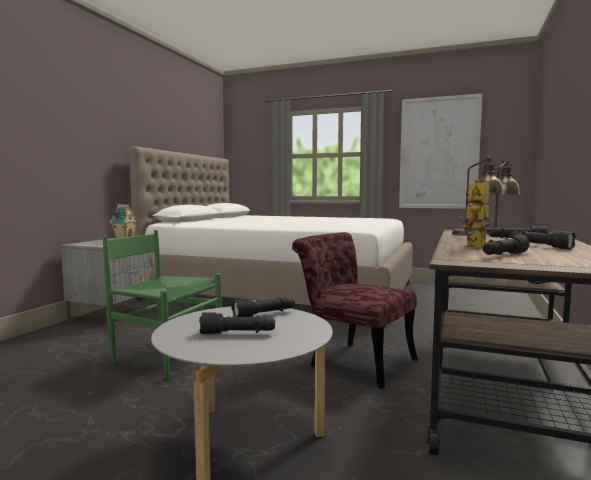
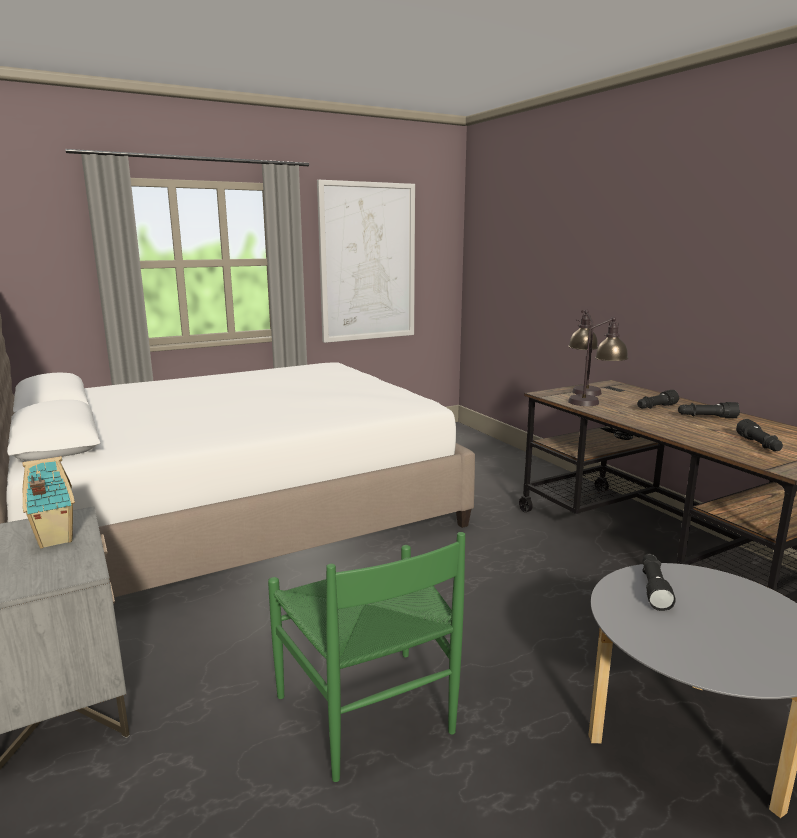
camera: 50 degrees left, 10 degrees up
green chair [103,230,222,380] -> green chair turned 90 degrees counterclockwise [268,532,465,782]
black flashlight [199,312,275,334] -> none
red chair [292,232,418,389] -> none
toy robot [459,179,493,248] -> none

